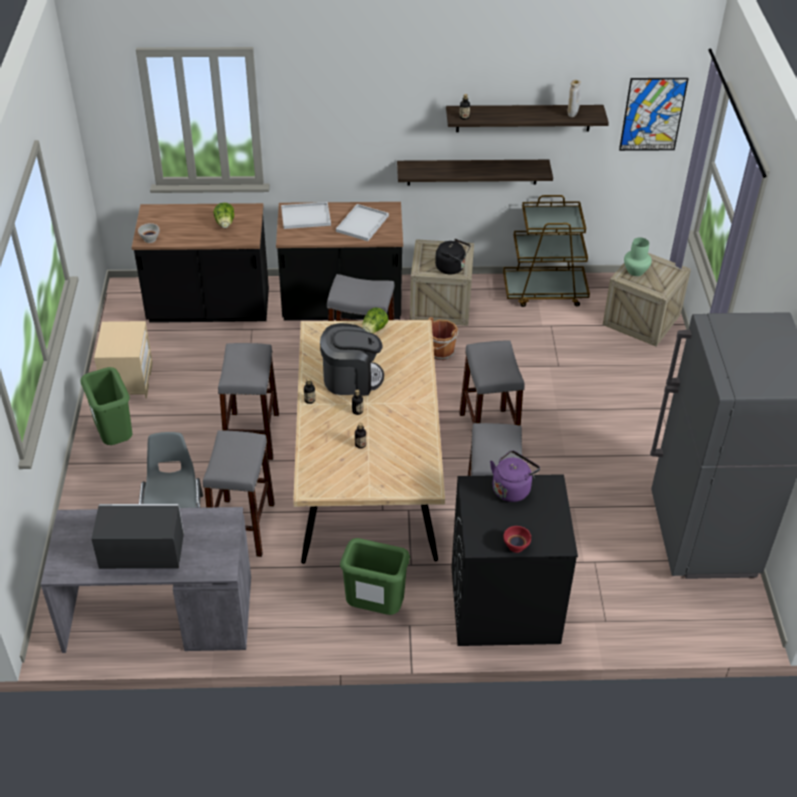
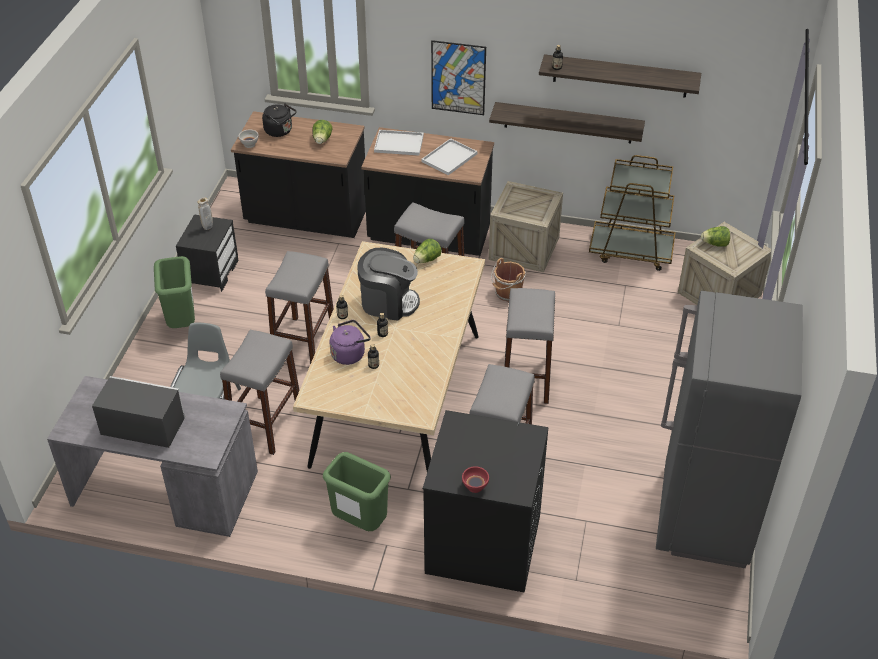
camera: 15 degrees right, 0 degrees up
beige nightstand [94,321,153,399] -> black nightstand [176,214,238,292]
black kettle [435,239,470,274] -> black kettle moved to [262,103,296,137]
purple kettle [490,450,540,502] -> purple kettle moved to [330,320,371,365]
beige vase [568,80,581,117] -> beige vase moved to [197,198,213,230]
picture [619,78,689,151] -> picture moved to [431,40,486,115]
green vase [624,237,652,276] -> lettuce [701,226,730,247]

